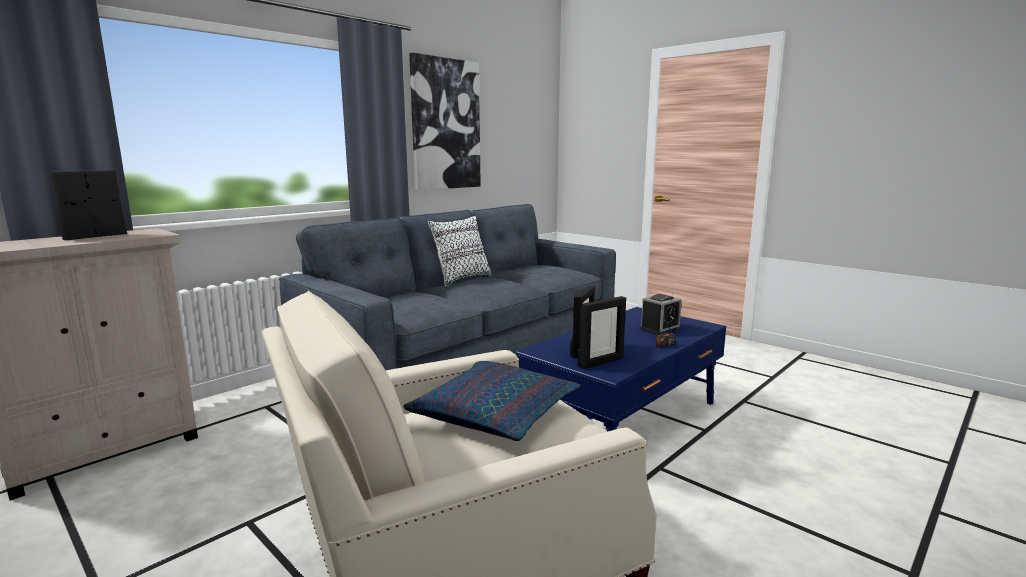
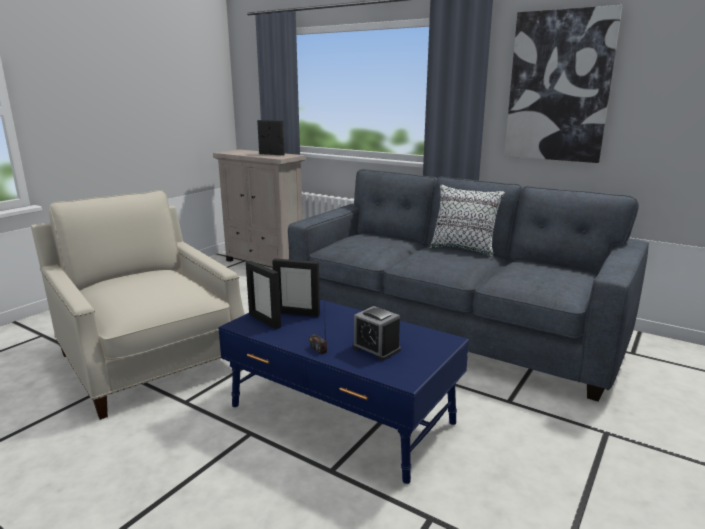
camera: 80 degrees right, 5 degrees up
blue pillow [403,361,581,441] -> none

